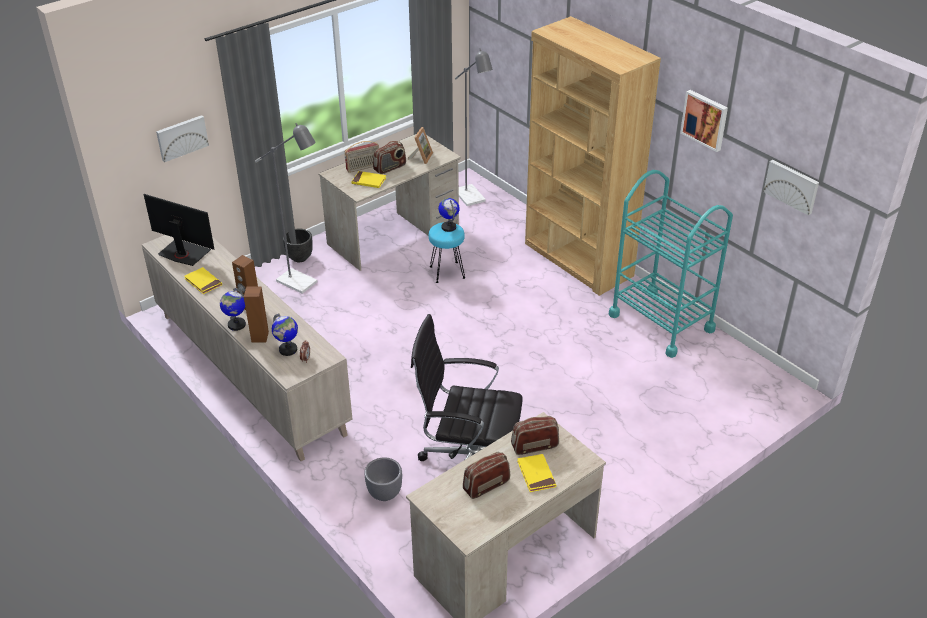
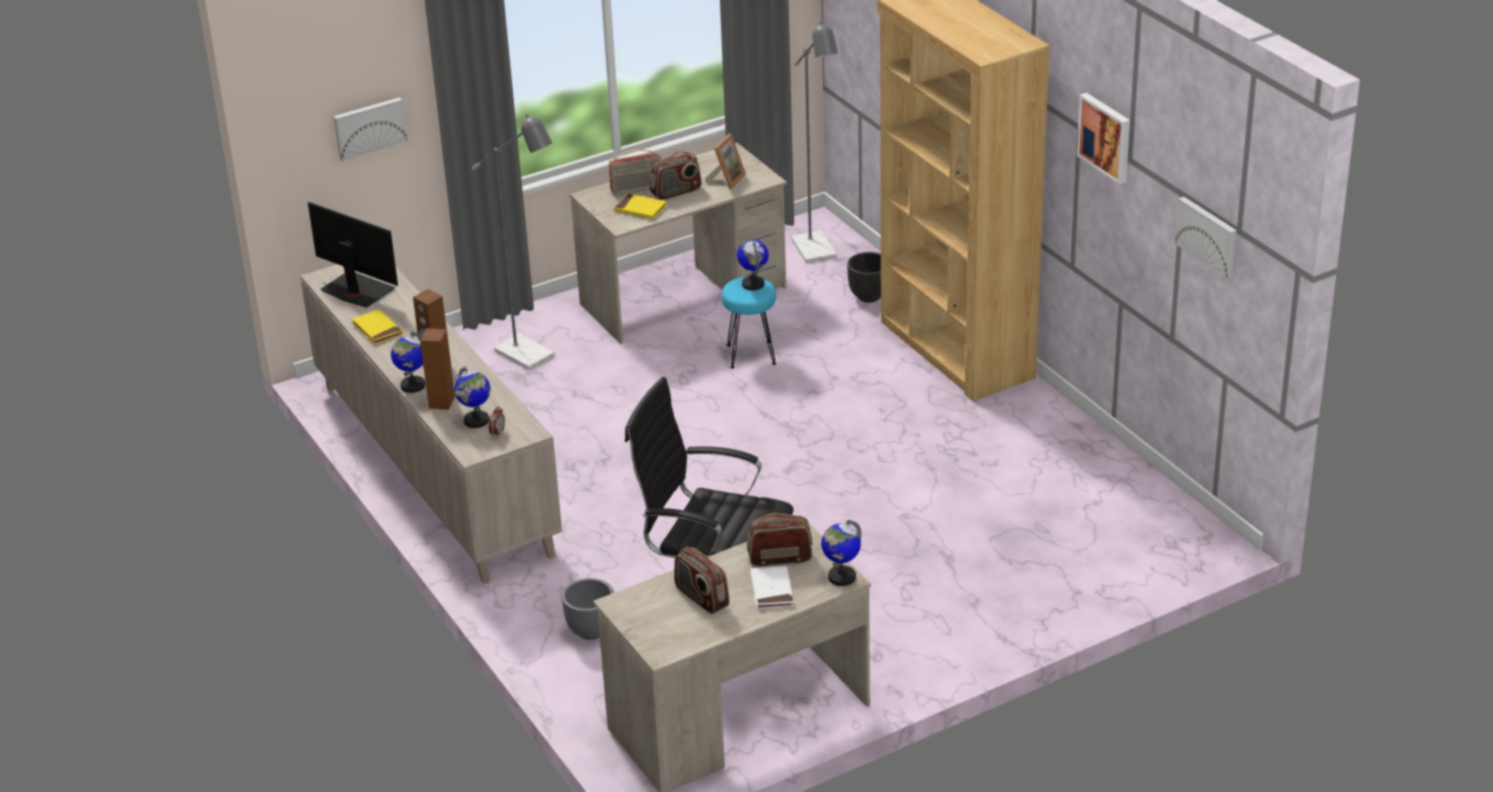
camera: 10 degrees right, 5 degrees down
black planter [283,229,313,262] -> black planter moved to [847,252,881,302]
radio [463,452,510,499] -> radio turned 105 degrees counterclockwise [674,547,729,614]
yellow book [517,454,556,492] -> white book [751,566,794,609]
turquoise cart [609,170,733,358] -> none
none -> globe [821,520,861,586]

